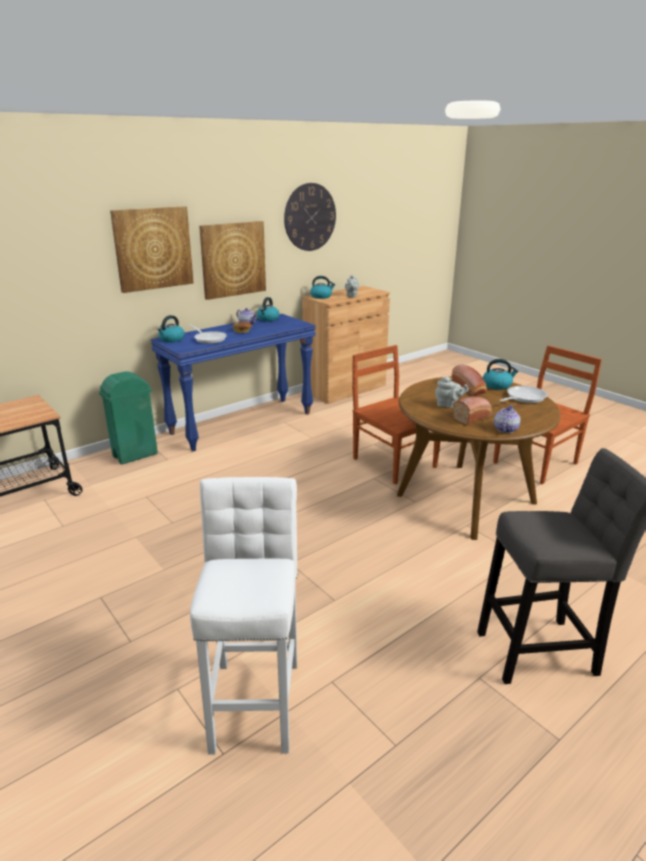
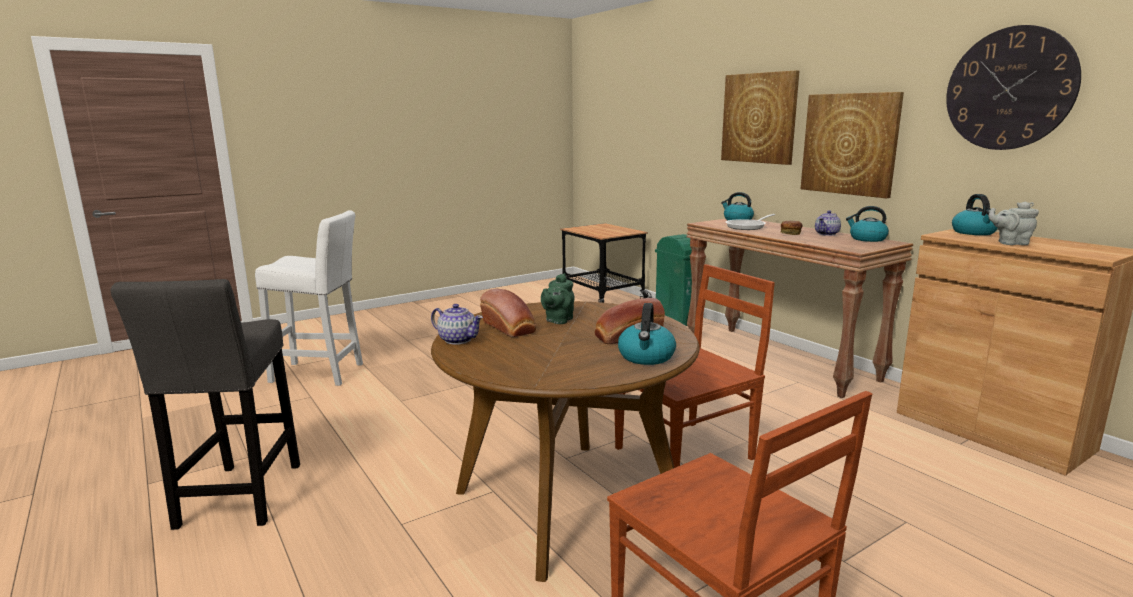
camera: 95 degrees right, 10 degrees down
blue console table [151,314,316,451] -> brown console table [686,219,913,398]
grey teapot [435,377,469,408] -> green teapot [541,273,575,324]
frying pan [499,386,547,403] -> none

